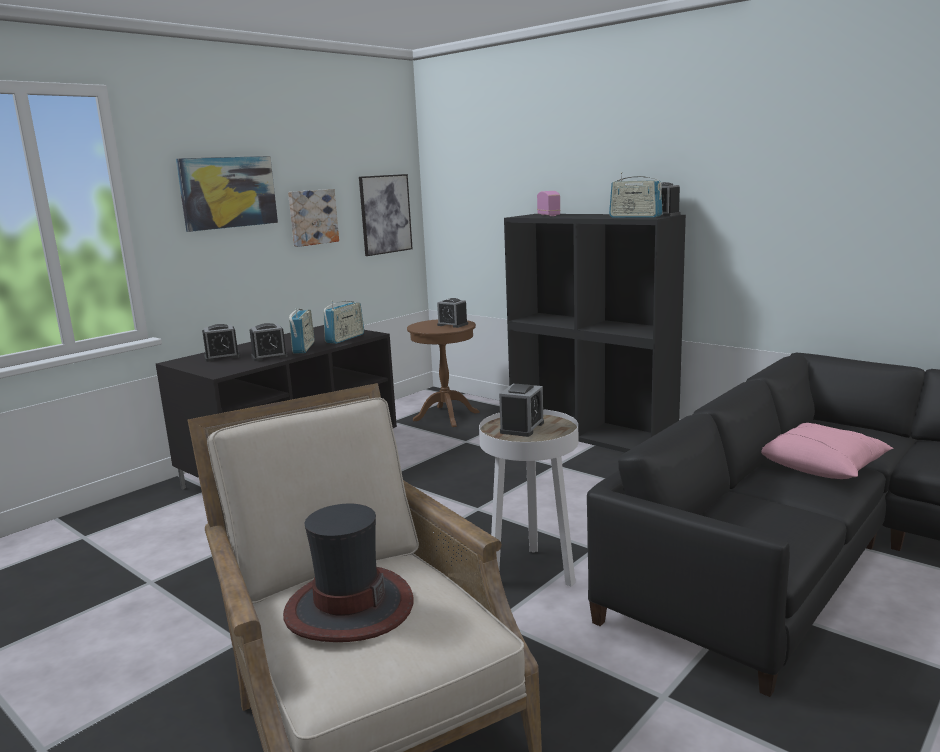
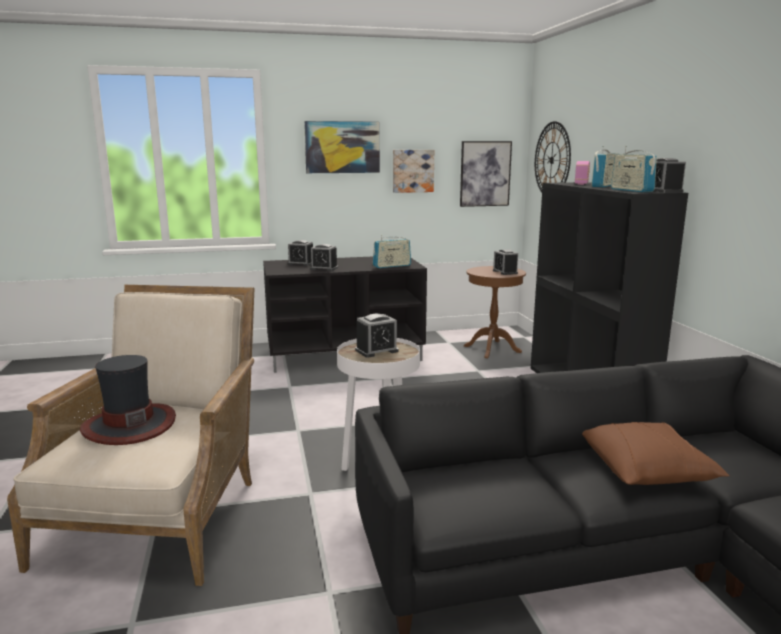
camera: 35 degrees right, 0 degrees up
radio [289,308,315,354] -> radio moved to [591,146,618,187]
pink pillow [761,423,893,479] -> brown pillow [582,422,730,485]
none -> wall clock [535,121,571,193]

